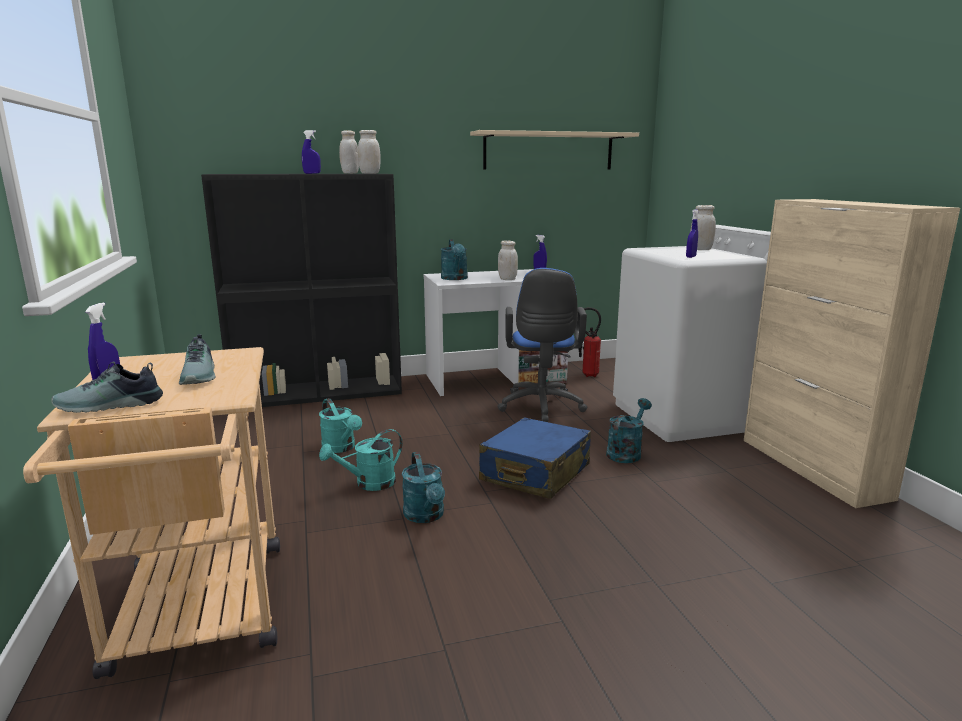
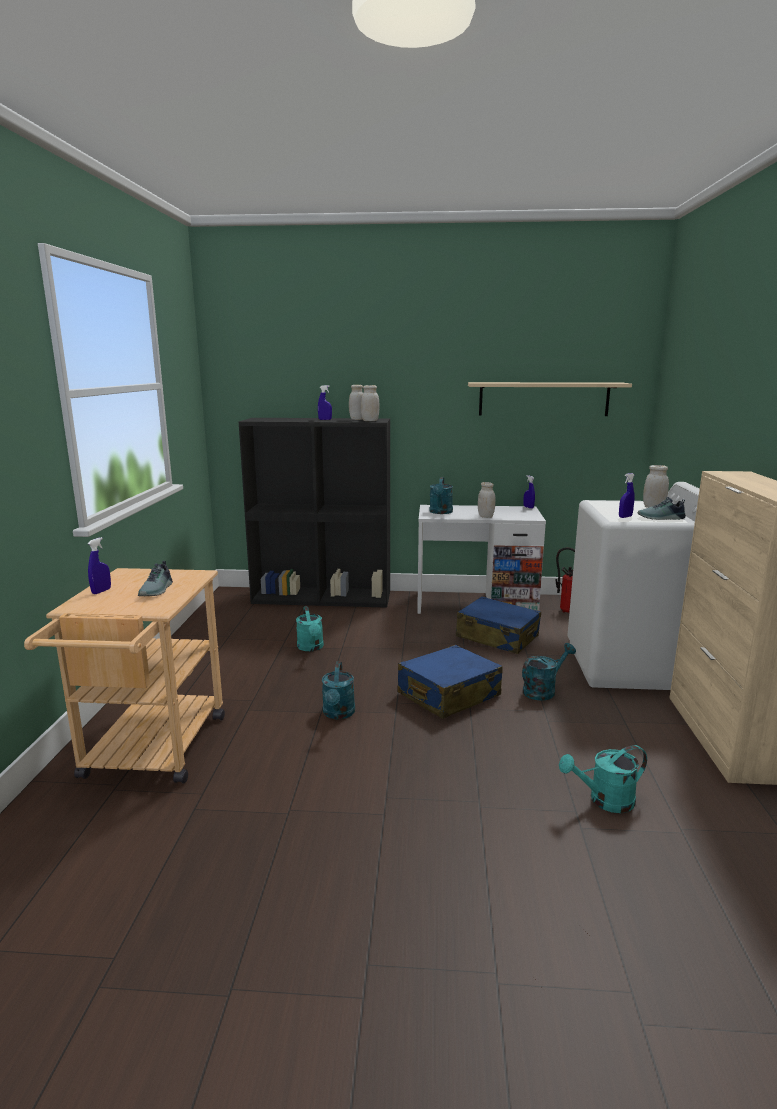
camera: 20 degrees right, 0 degrees up
shoe [51,361,163,413] -> shoe moved to [638,497,686,520]
turquoise watering can [319,429,402,491] -> turquoise watering can moved to [559,745,647,813]
blue office chair [497,268,587,422] -> blue suitcase [456,596,541,654]

